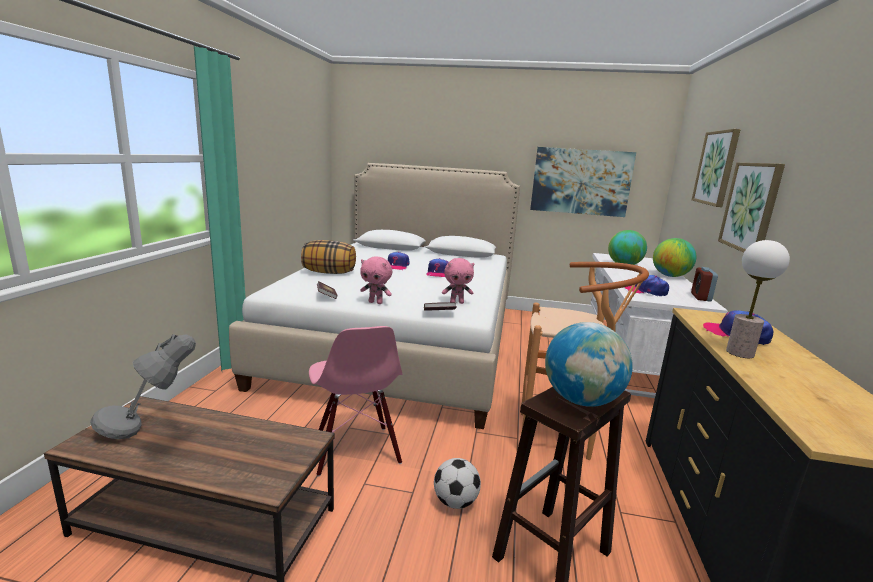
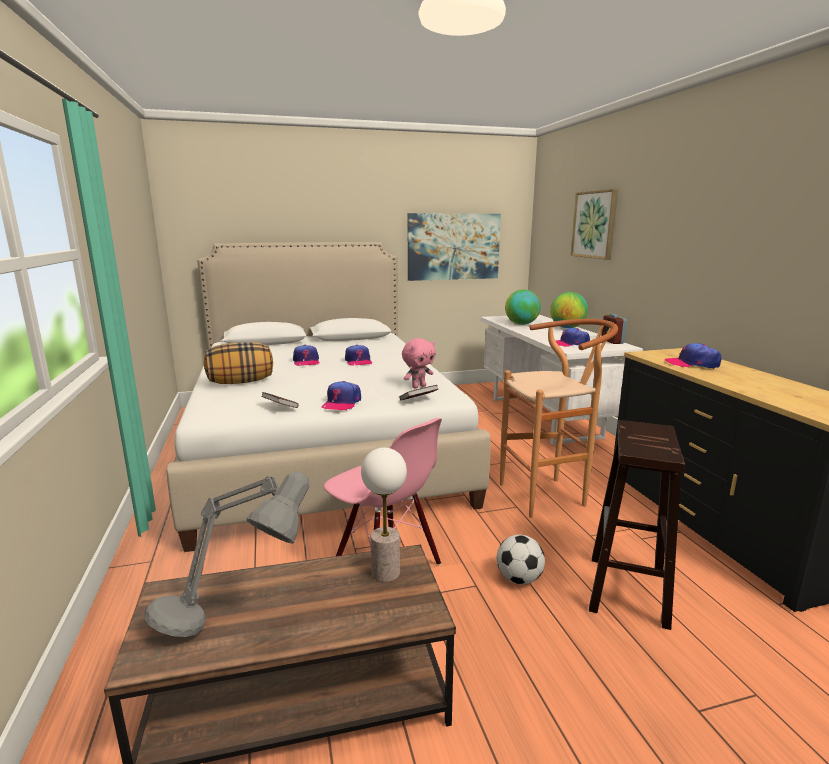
camera: 25 degrees left, 0 degrees up
pink plush toy [360,256,392,304] -> cap [322,381,361,410]
globe [545,322,633,407] -> none
picture [718,163,785,252] -> none
table lamp [726,240,790,358] -> table lamp moved to [361,448,407,582]

